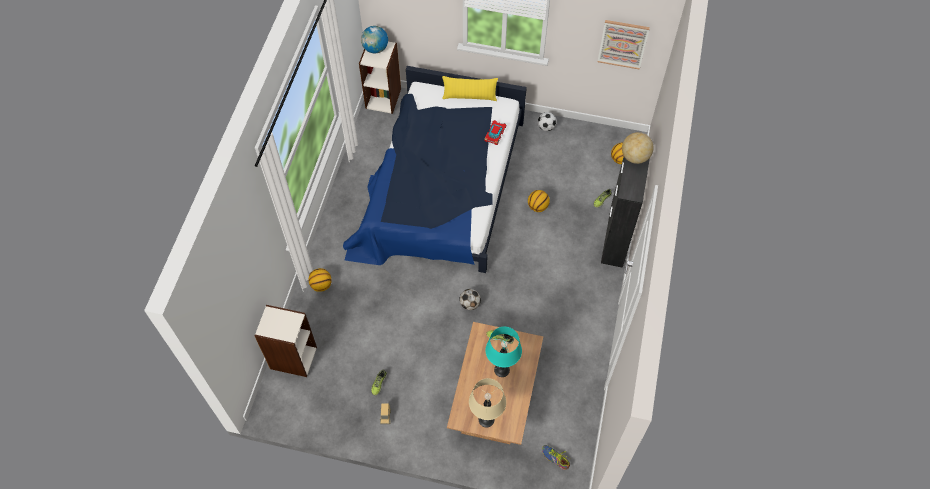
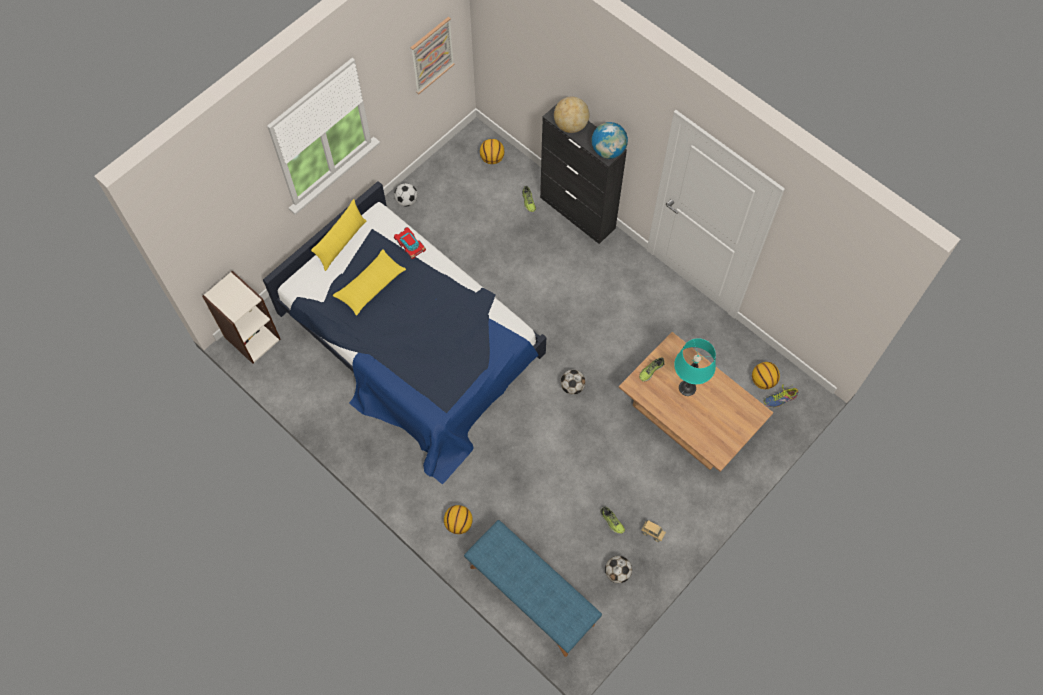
camera: 60 degrees left, 5 degrees up
bookcase [255,305,317,377] -> blue bench [464,520,602,657]
globe [361,26,388,54] -> globe moved to [592,122,628,159]
beige table lamp [469,378,506,428] -> none
basketball [528,190,550,212] -> basketball moved to [752,362,780,389]
none -> yellow pillow [333,249,406,316]
none -> football [605,556,632,583]

